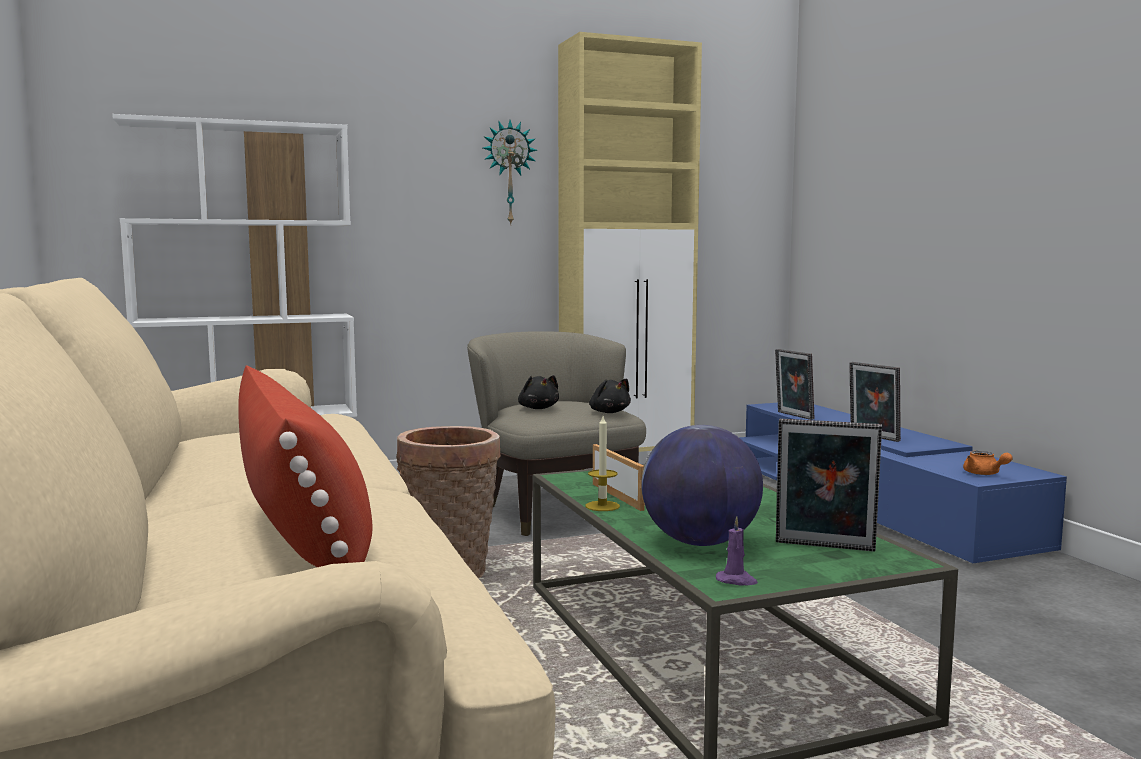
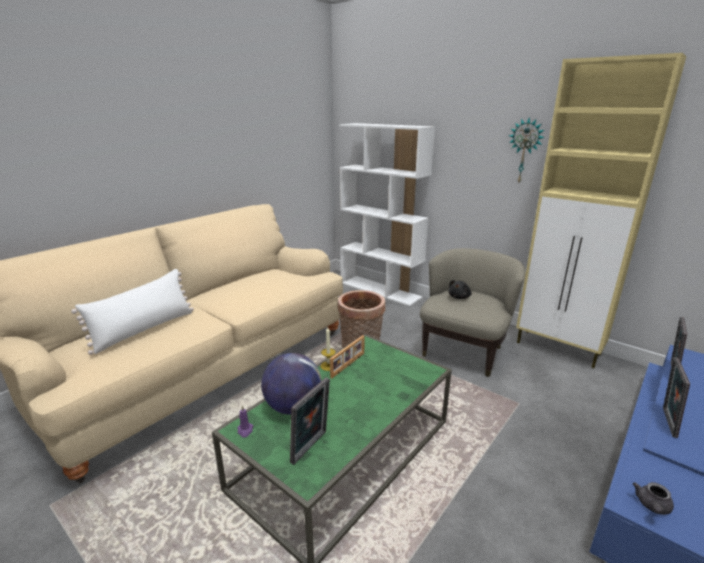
camera: 60 degrees right, 15 degrees up
red pillow [238,365,373,567] -> white pillow [71,269,194,355]
black plush toy [589,379,631,413] -> none
picture frame [776,419,882,552] -> picture frame turned 135 degrees counterclockwise [290,377,330,465]
orange teapot [963,451,1013,475] -> grey teapot [633,482,674,515]

